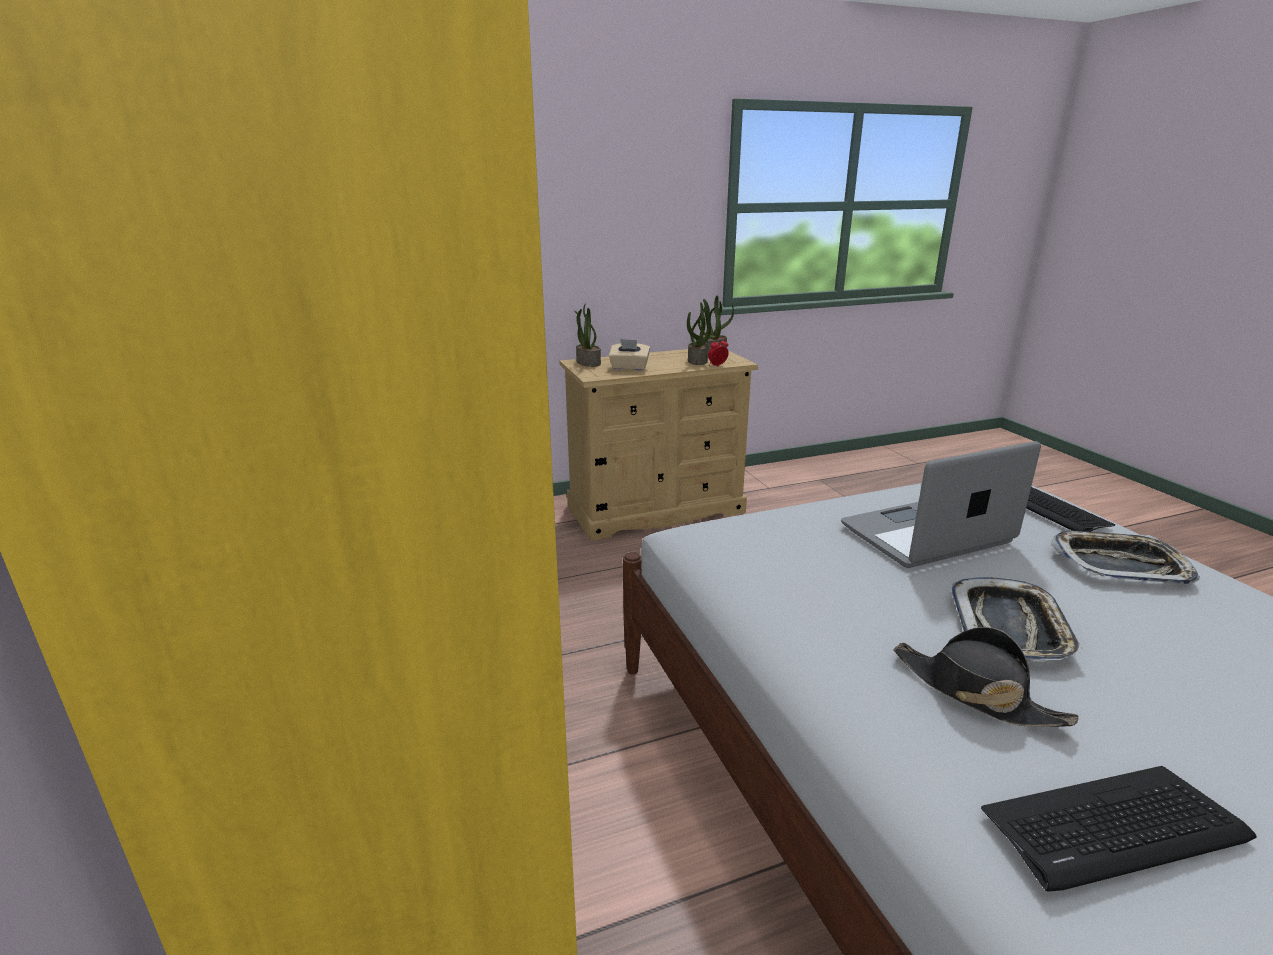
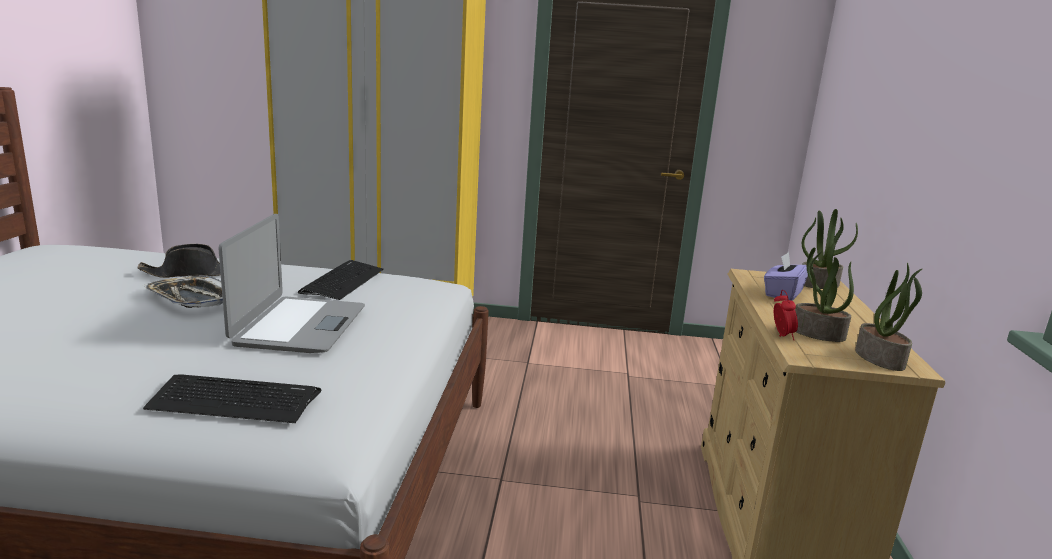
camera: 115 degrees right, 5 degrees down
beige tissue box [609,339,650,371] -> purple tissue box [764,252,808,301]
keyboard [981,766,1257,892] -> keyboard moved to [298,260,383,300]
tray [1051,531,1200,584] -> none

